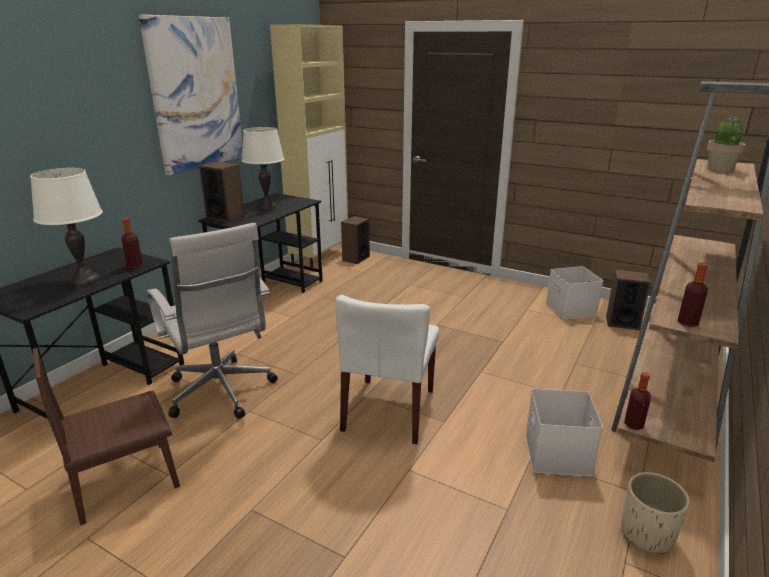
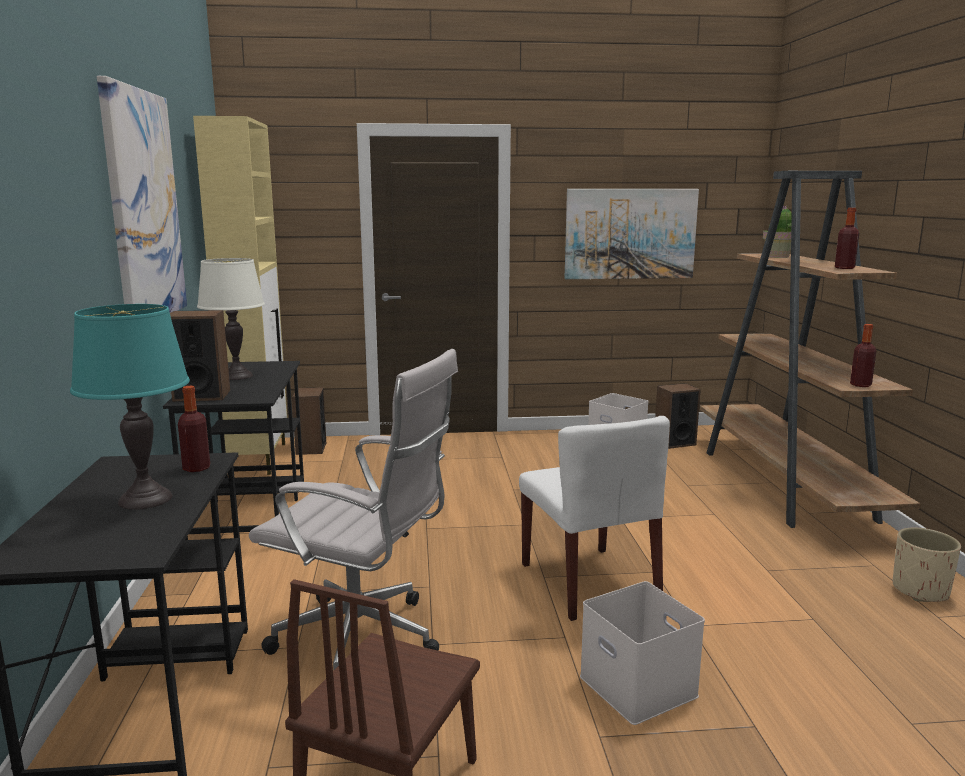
camera: 35 degrees left, 10 degrees down
white table lamp [30,168,103,285] -> turquoise table lamp [70,304,190,510]
white storage box [525,389,603,477] -> white storage box moved to [580,581,705,725]
bottle [624,372,651,430] -> bottle moved to [835,208,859,269]
none -> picture [565,189,699,279]

